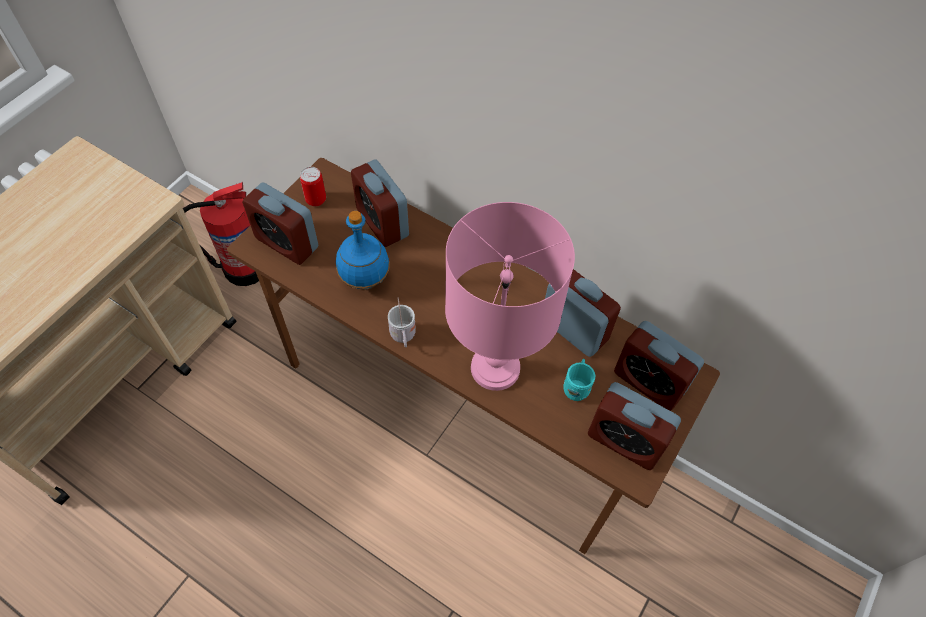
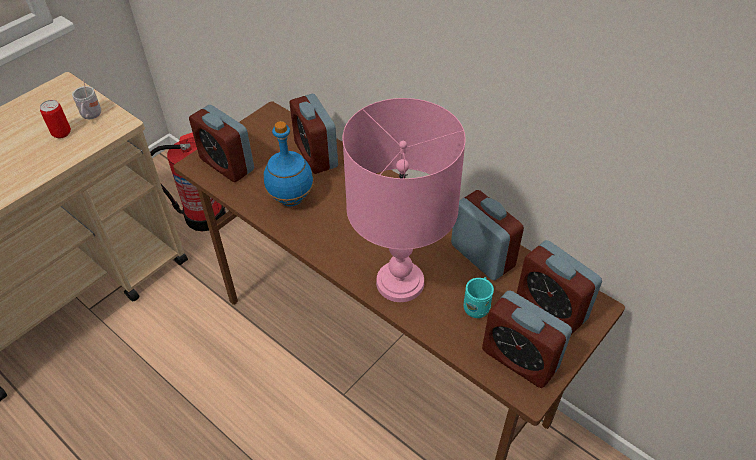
camera: 10 degrees right, 10 degrees down
can [300,167,326,206] -> can moved to [40,100,71,138]
white mug [388,298,416,347] -> white mug moved to [72,79,101,119]

